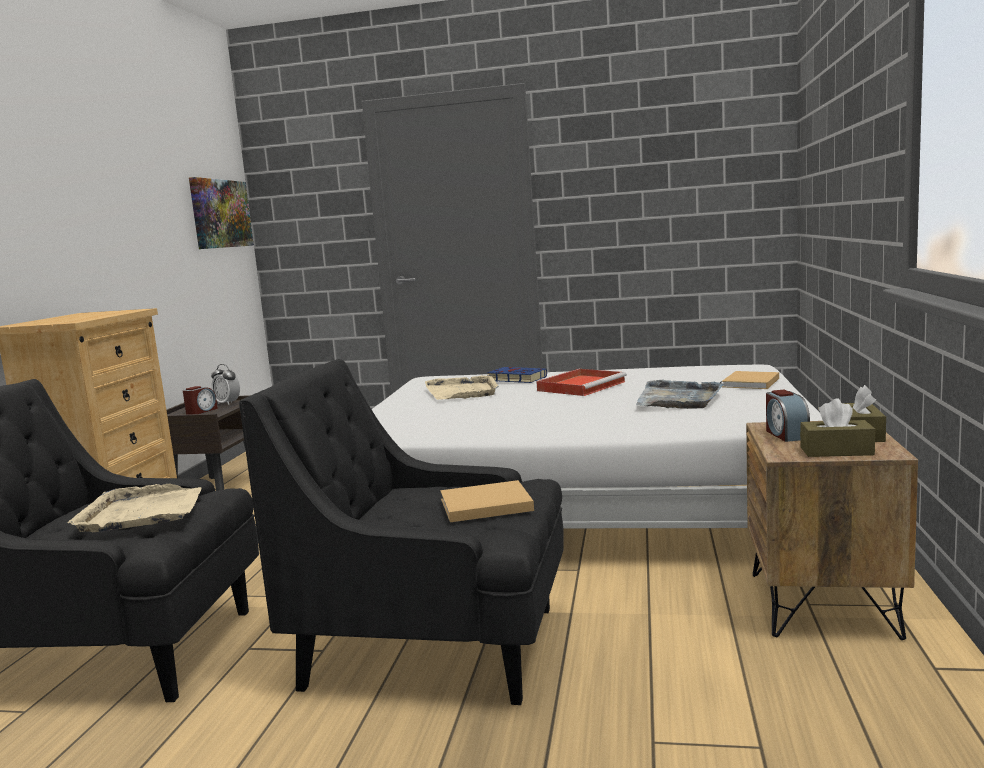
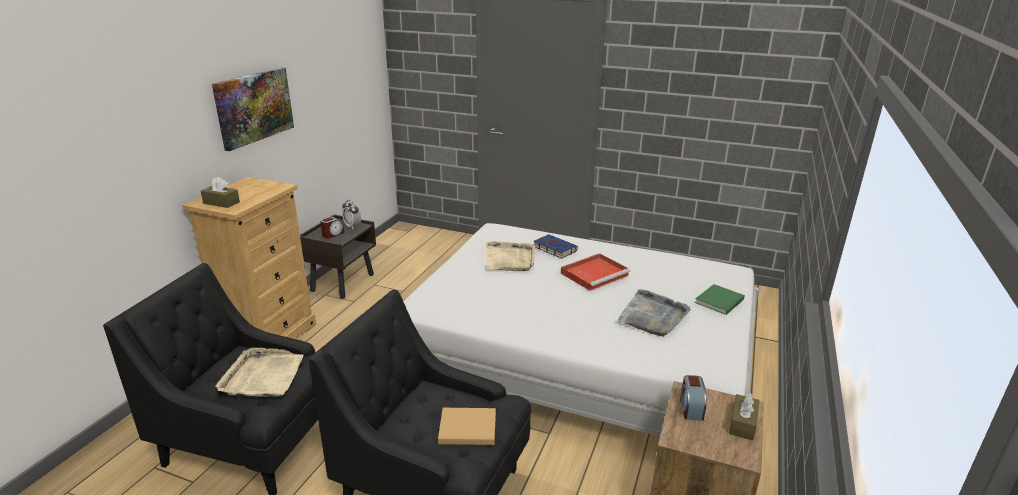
camera: 10 degrees right, 15 degrees up
picture [189,177,254,249] -> picture moved to [212,67,294,151]
beige book [722,371,779,389] -> green book [695,284,745,315]
brown tissue box [800,398,875,457] -> brown tissue box moved to [201,177,240,208]

